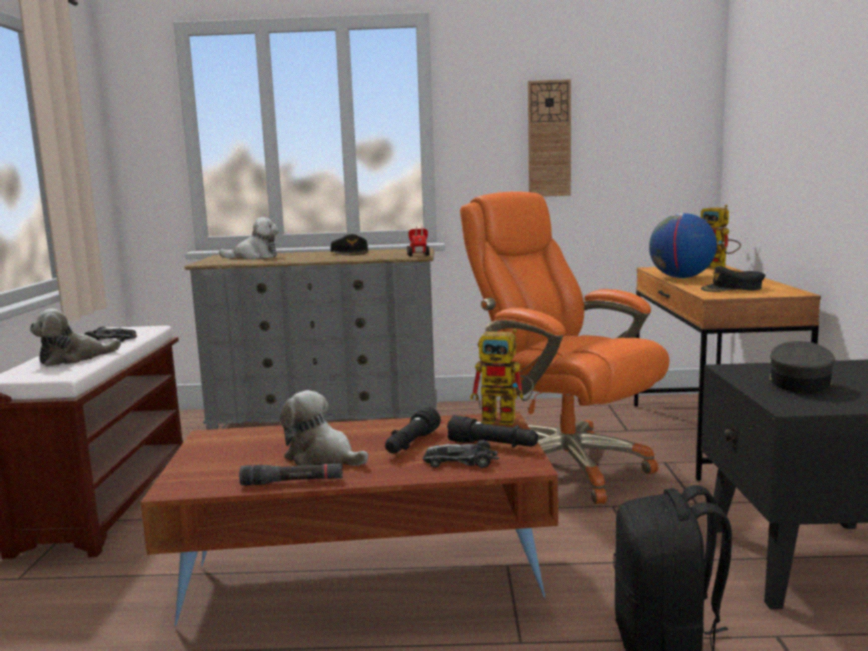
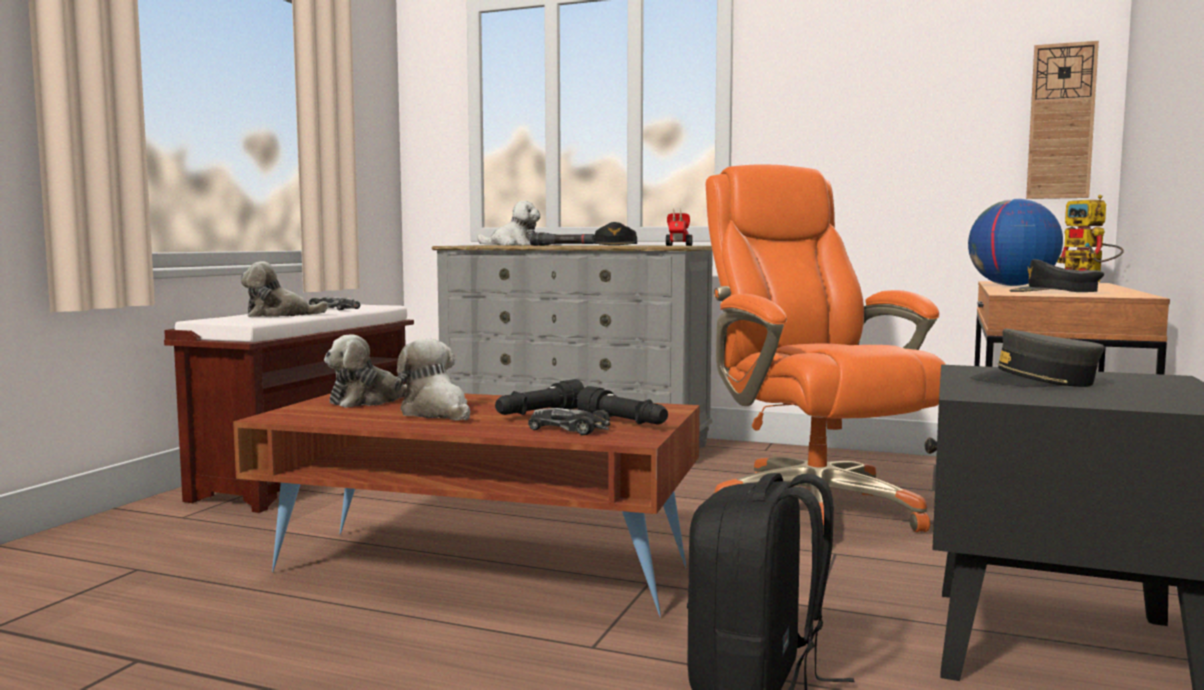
camera: 20 degrees right, 5 degrees down
black flashlight [239,463,343,486] -> black flashlight moved to [529,233,596,246]
toy robot [470,329,534,425] -> none
wall clock [528,79,571,197] -> wall clock moved to [1026,41,1099,199]
grey cap [770,341,835,393] -> grey cap turned 120 degrees counterclockwise [969,329,1105,387]
none -> plush toy [324,334,407,408]

